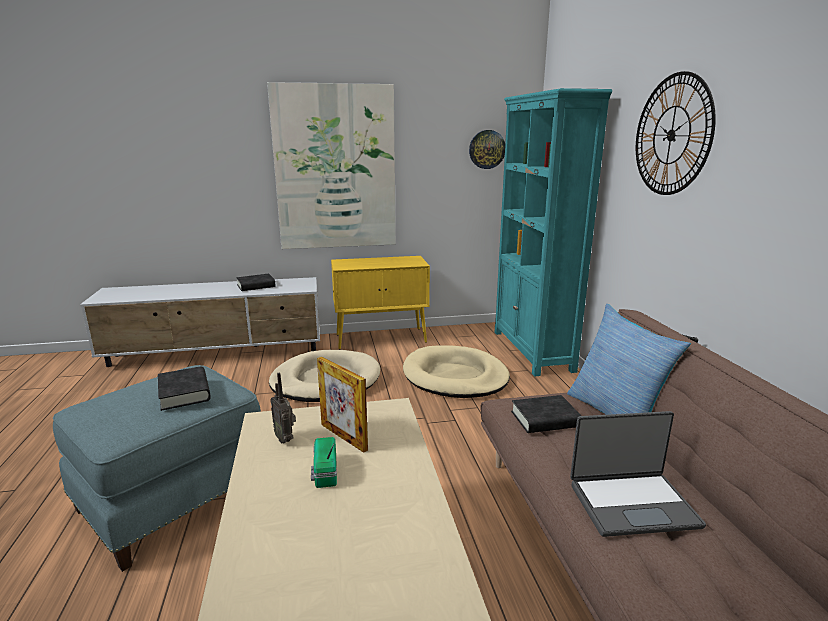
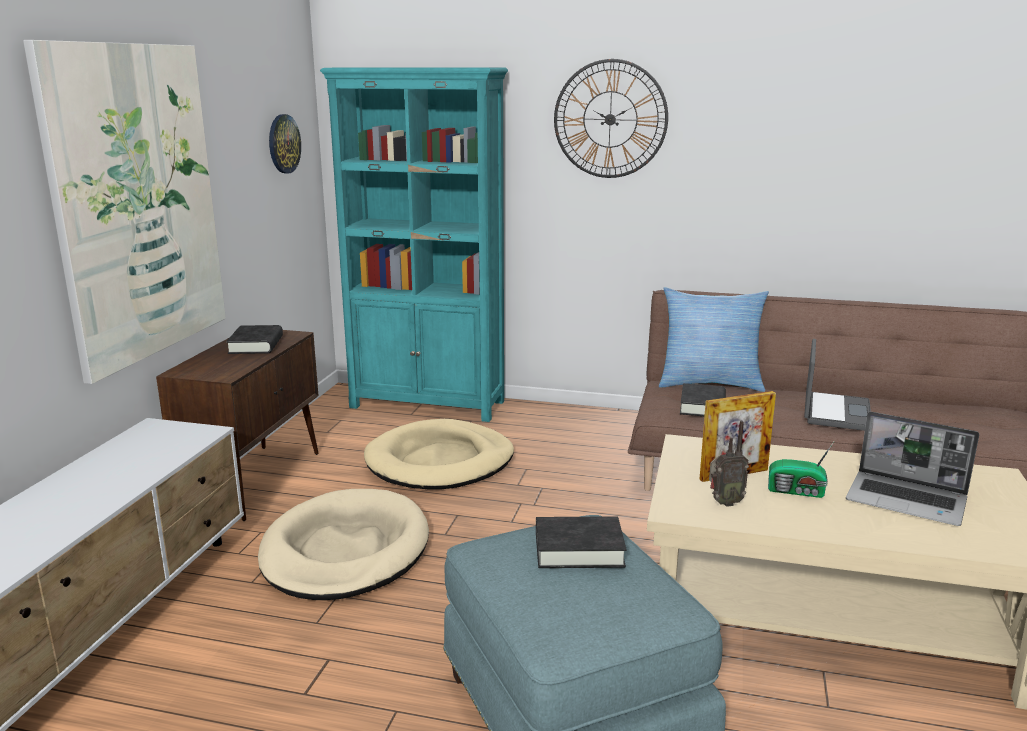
camera: 65 degrees left, 0 degrees up
black book [236,274,276,291] -> black book moved to [226,325,283,354]
yellow cabinet [331,256,430,349] -> brown cabinet [156,330,318,521]
none -> laptop [846,412,979,526]

